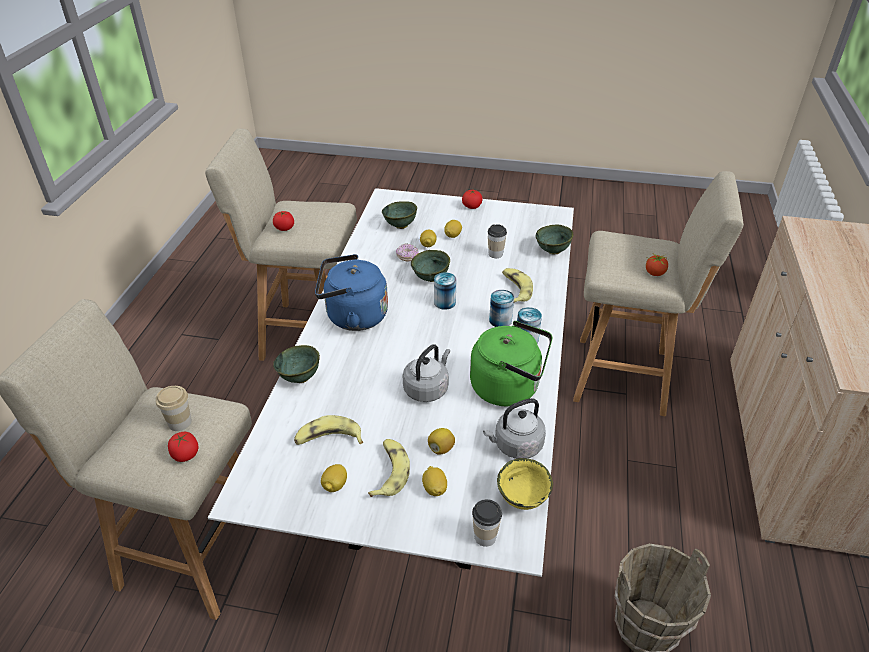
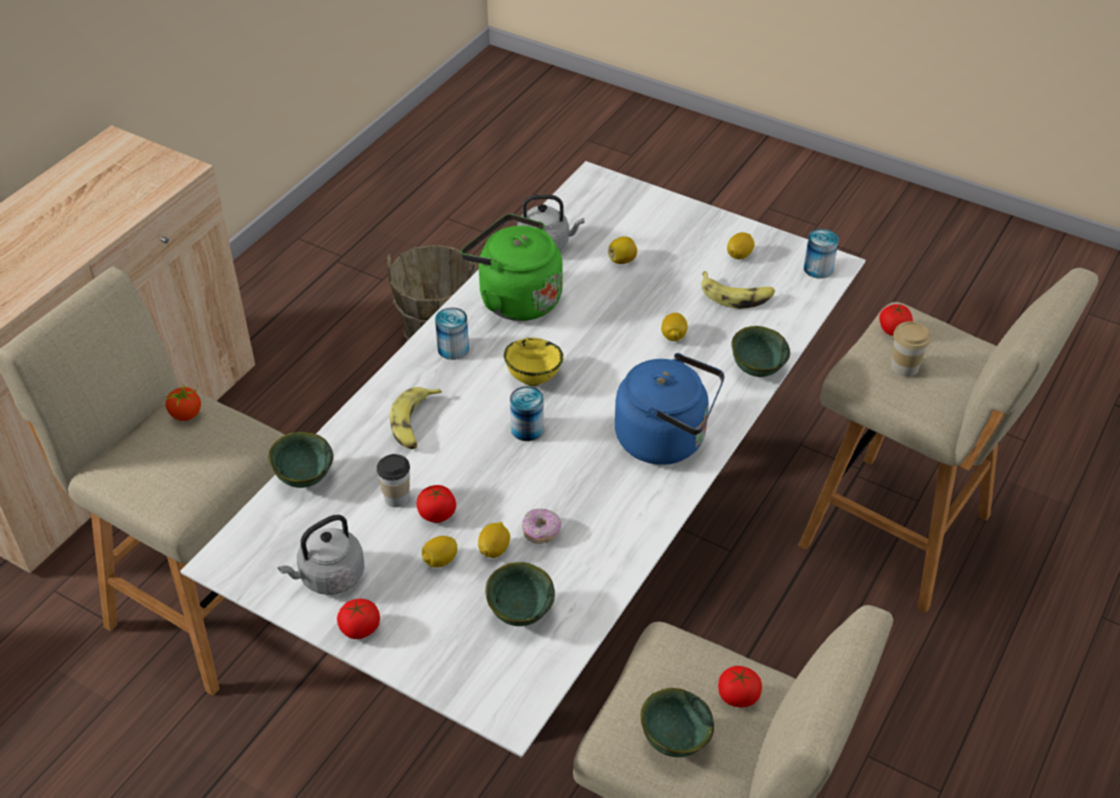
camera: 160 degrees left, 5 degrees up
banana [368,439,410,497] -> none
grey kettle [403,345,450,402] -> grey kettle moved to [278,515,365,595]
green bowl [411,250,450,282] -> green bowl moved to [641,688,714,757]
lemon [422,466,447,496] -> lemon moved to [661,313,688,341]
cup [472,499,502,547] -> none
can [489,290,514,327] -> can moved to [804,229,839,279]
yellow bowl [497,458,553,510] -> yellow bowl moved to [504,338,563,386]
none -> tomato [417,485,456,523]

